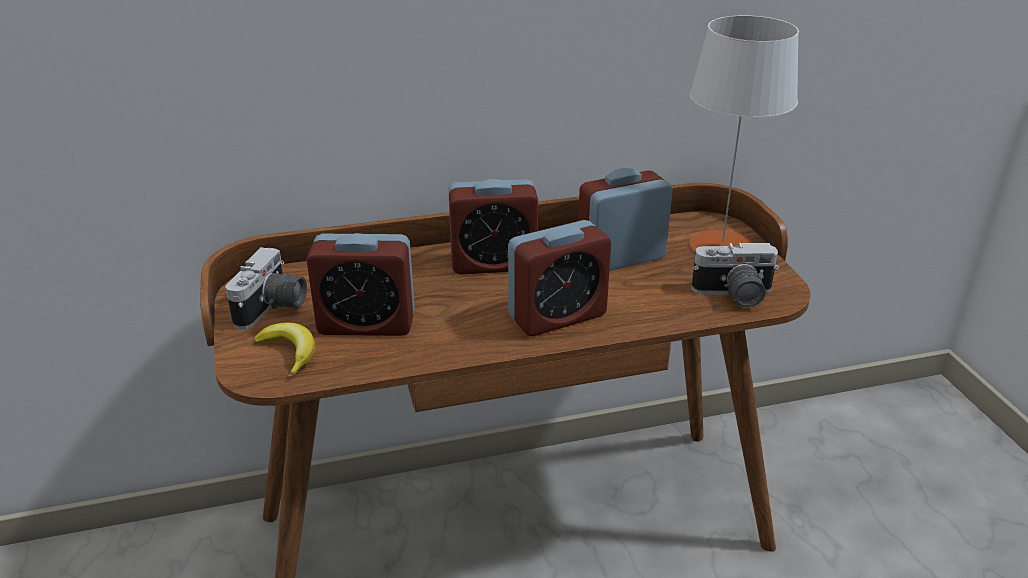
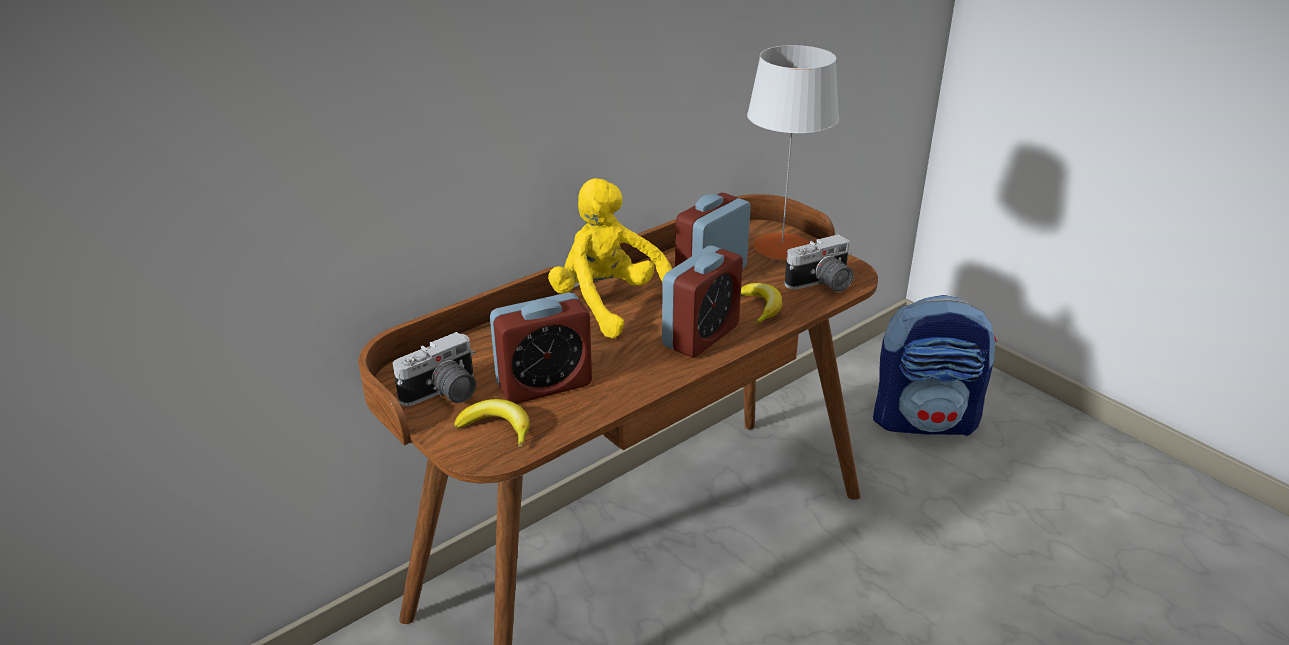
camera: 25 degrees left, 0 degrees up
camera [226,247,307,330] -> camera turned 60 degrees clockwise [393,332,476,406]
alarm clock [448,179,538,275] -> yellow plush toy [548,178,672,338]
none -> banana [741,283,782,325]
none -> backpack [873,295,997,436]

